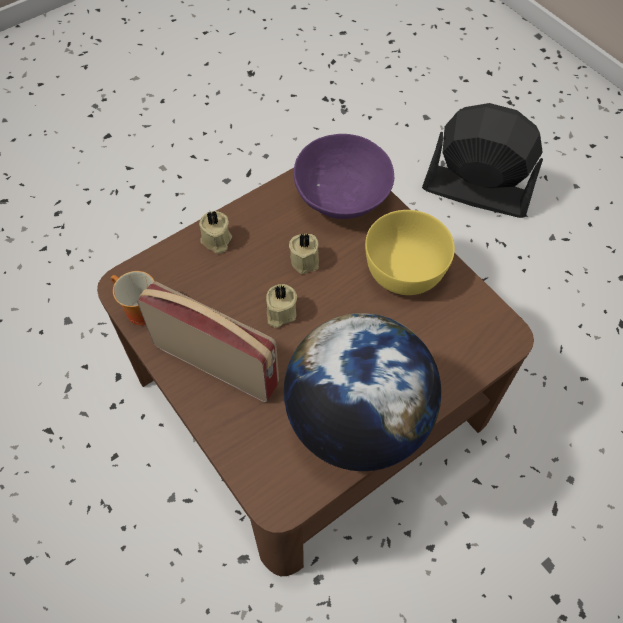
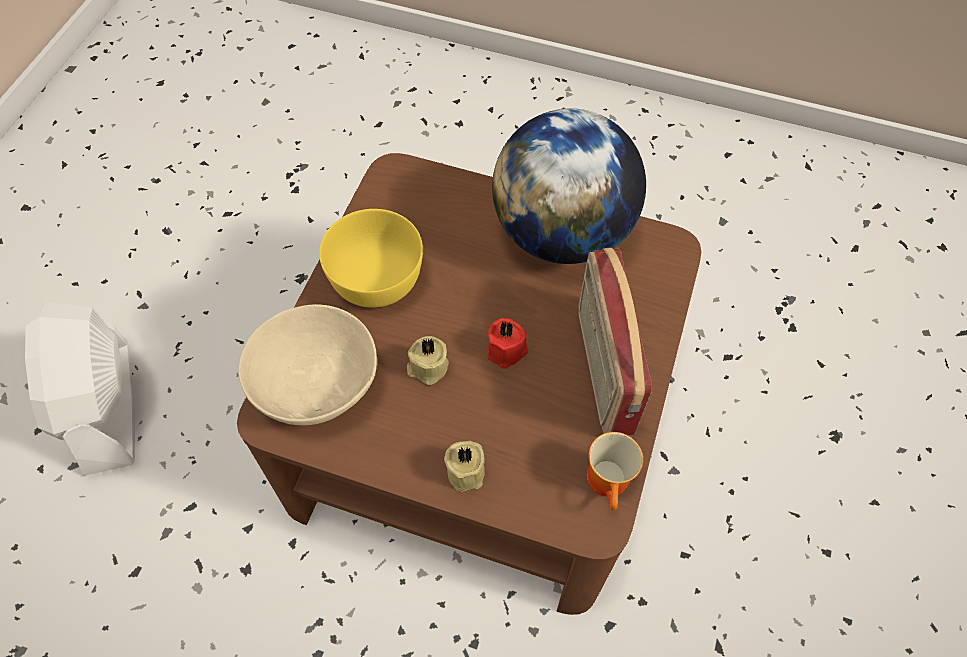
camera: 125 degrees left, 0 degrees up
beige candle [266,284,297,328] -> red candle [487,318,528,369]
purple bowl [293,134,394,219] -> beige bowl [238,304,377,425]
black fan [422,103,543,218] -> white fan [25,302,135,476]

